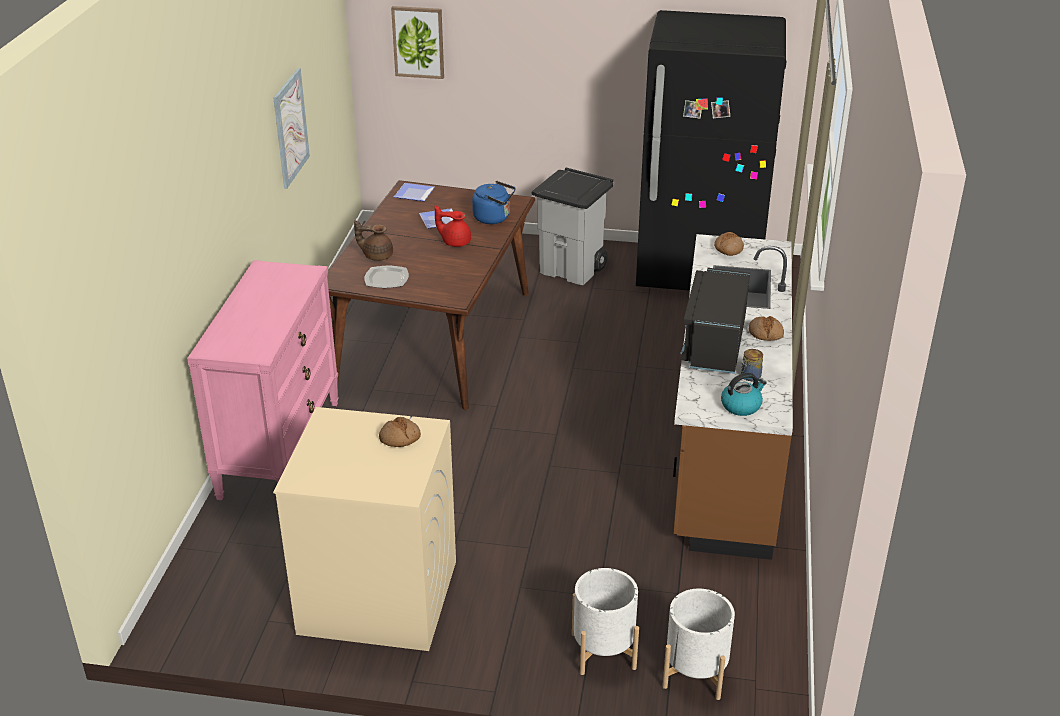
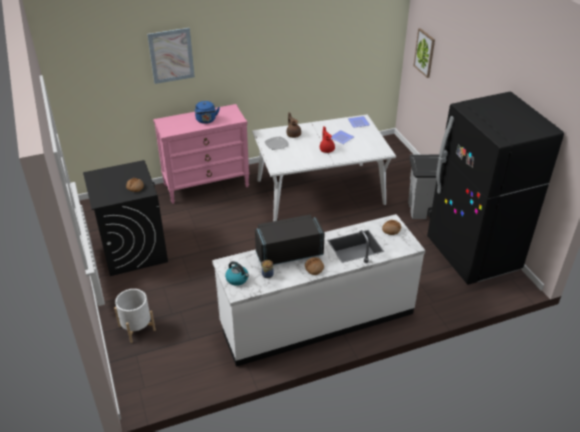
camera: 60 degrees right, 5 degrees up
picture [273,68,310,189] -> picture moved to [147,28,195,84]
beige washing machine [273,407,456,651] -> black washing machine [83,160,168,276]
brown dining table [327,180,535,410] -> white dining table [252,114,396,221]
blue kettle [472,181,516,224] -> blue kettle moved to [195,101,220,124]
white planter [662,589,735,700] -> none
brown counter [673,234,793,560] -> white counter [212,214,425,367]

